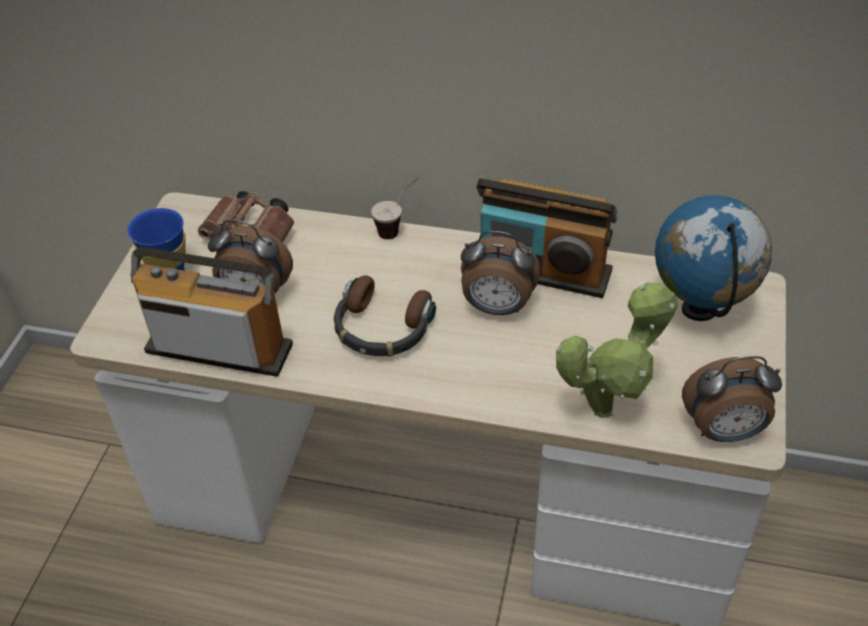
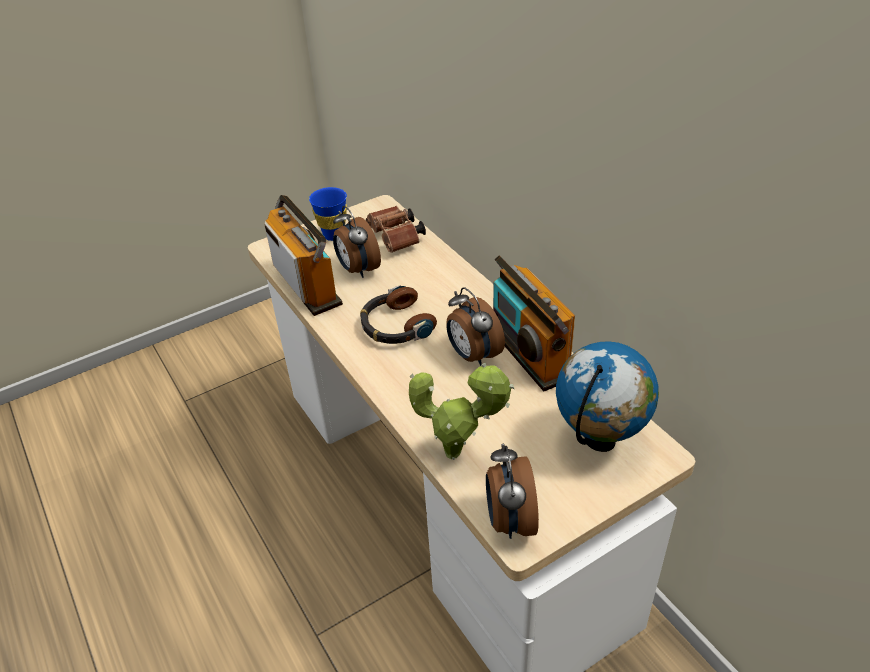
camera: 45 degrees right, 5 degrees down
cup [371,178,418,239] -> none
alarm clock [682,356,782,442] -> alarm clock turned 45 degrees clockwise [486,444,539,539]

